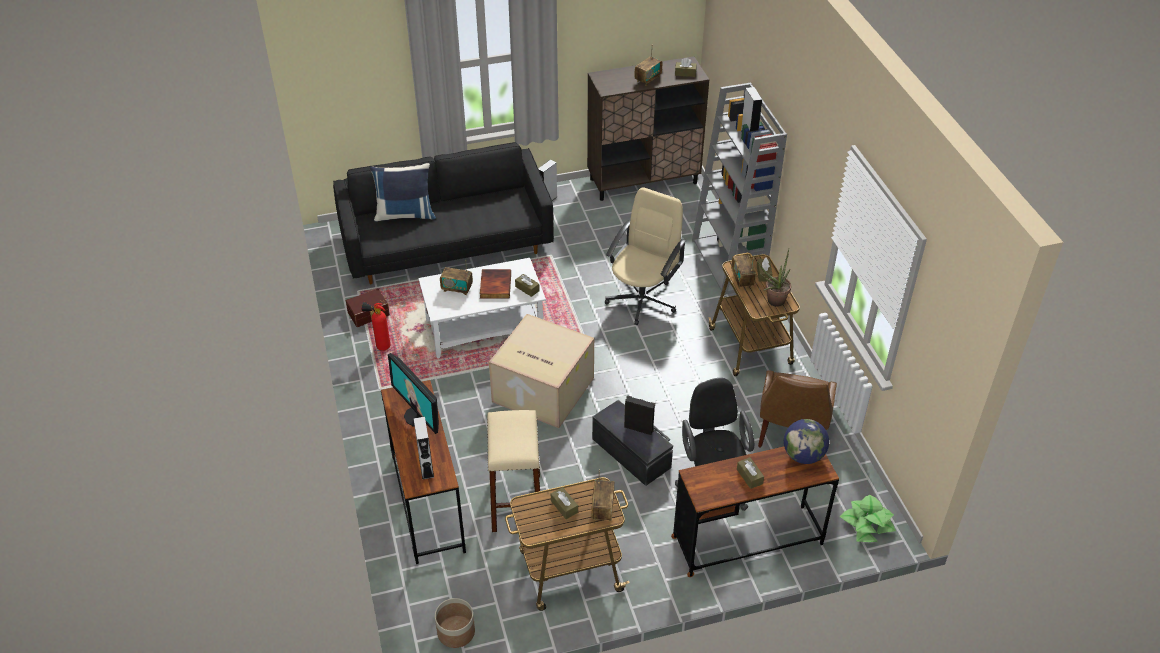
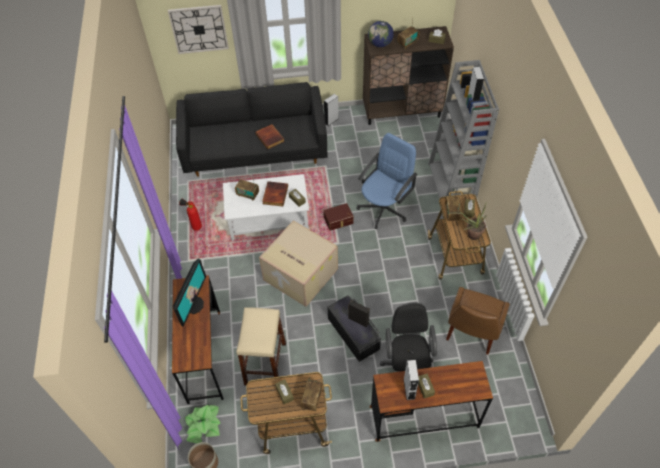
camera: 10 degrees right, 10 degrees up
brown storage box [346,289,390,327] -> brown storage box moved to [323,203,354,231]
blue pillow [370,163,436,222] -> none
monitor [388,353,439,434] -> monitor turned 135 degrees counterclockwise [173,259,206,327]
grey speaker [413,417,434,479] -> grey speaker moved to [403,360,419,400]
beige office chair [605,187,686,325] -> blue office chair [356,133,418,229]
globe [784,419,829,464] -> globe moved to [368,21,394,47]
potted plant [840,495,896,542] -> potted plant moved to [185,405,220,443]
none -> wall clock [168,5,229,54]
none -> book [255,124,285,149]

